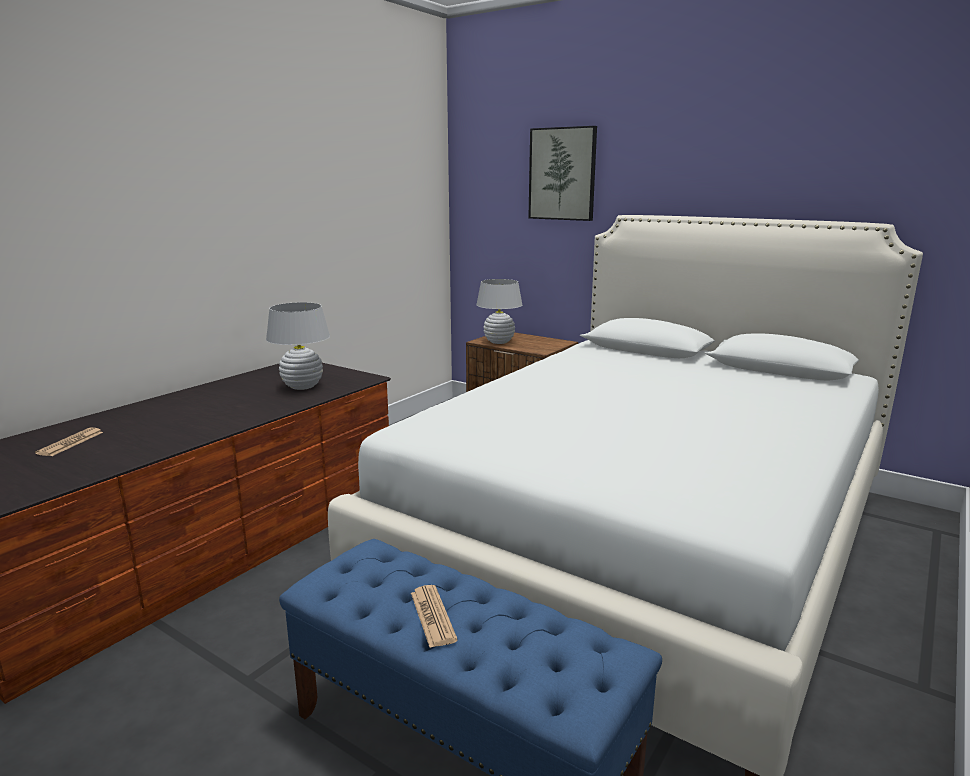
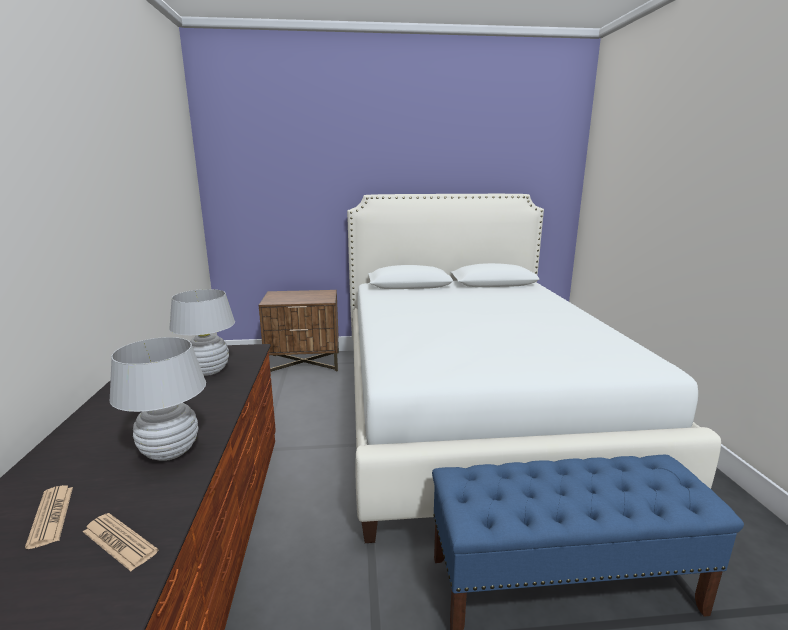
camera: 40 degrees left, 0 degrees up
newspaper [411,585,458,648] -> newspaper moved to [83,513,158,571]
white table lamp [476,279,522,344] -> white table lamp moved to [109,337,206,461]
picture [528,126,597,221] -> none

